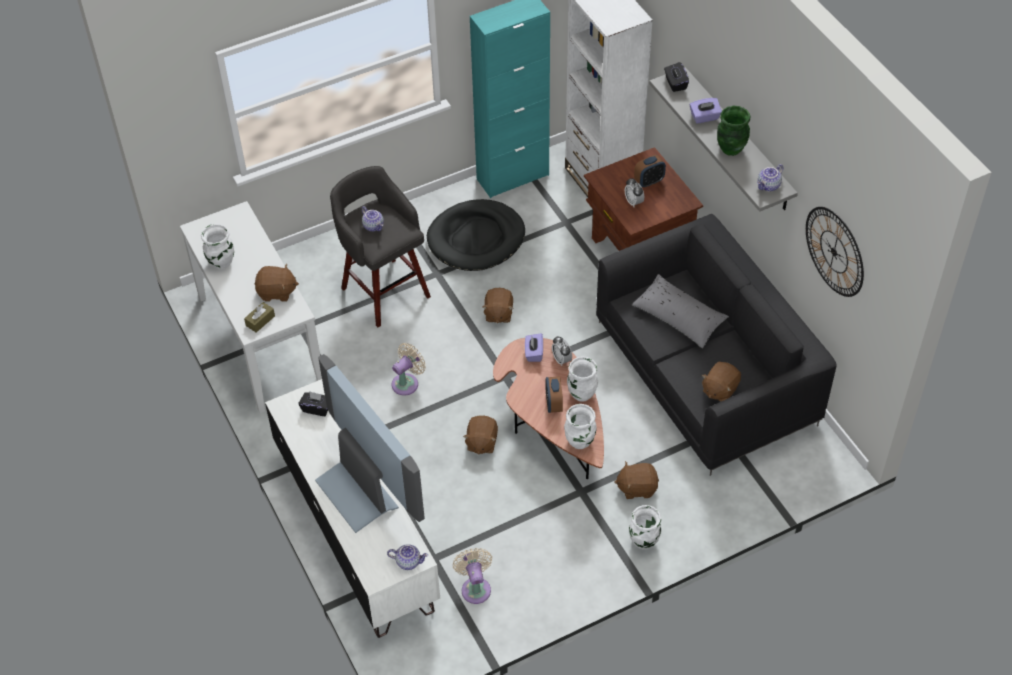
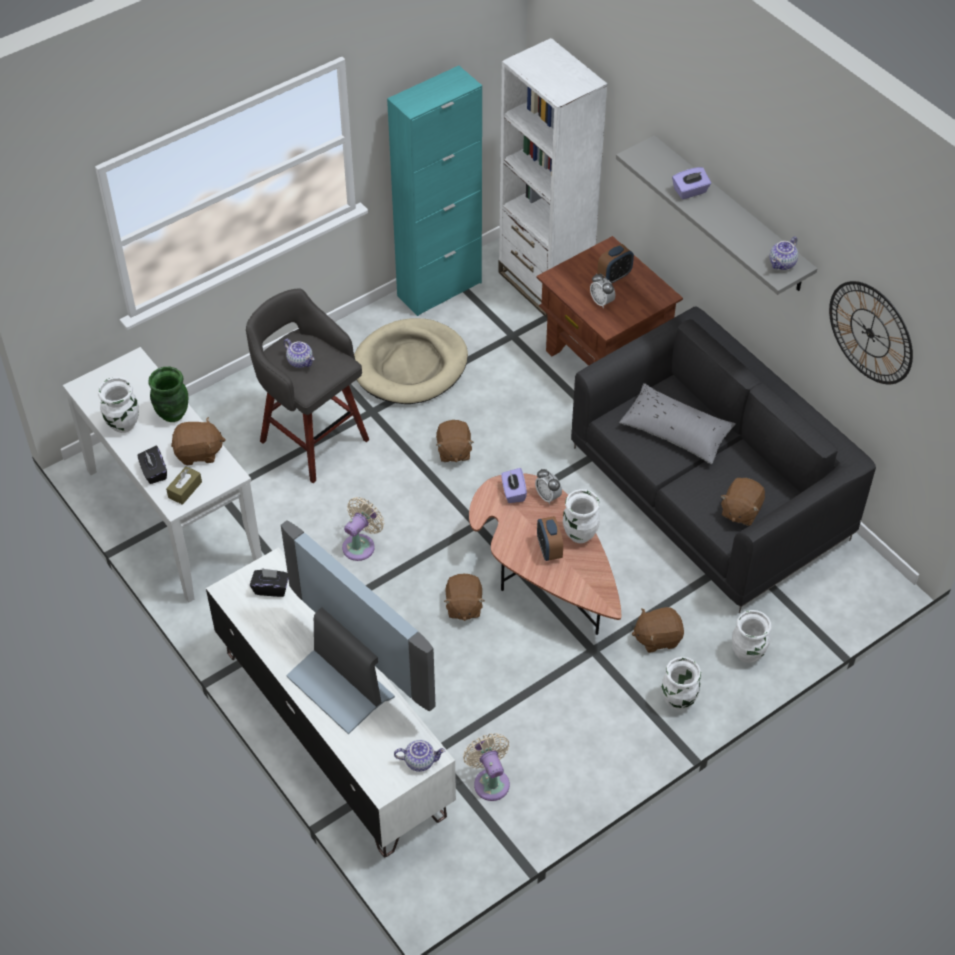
camera: 10 degrees left, 0 degrees up
black dog bed [427,199,525,271] -> beige dog bed [354,318,468,404]
white vase [564,404,597,449] -> white vase moved to [732,610,771,663]
black tissue box [664,62,689,92] -> black tissue box moved to [138,446,167,484]
green vase [717,106,750,156] -> green vase moved to [148,367,188,422]

